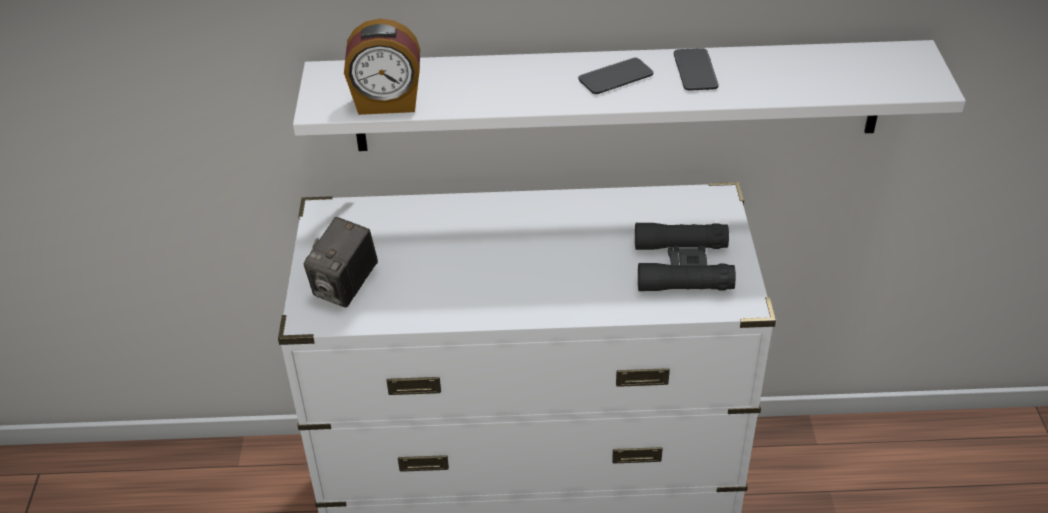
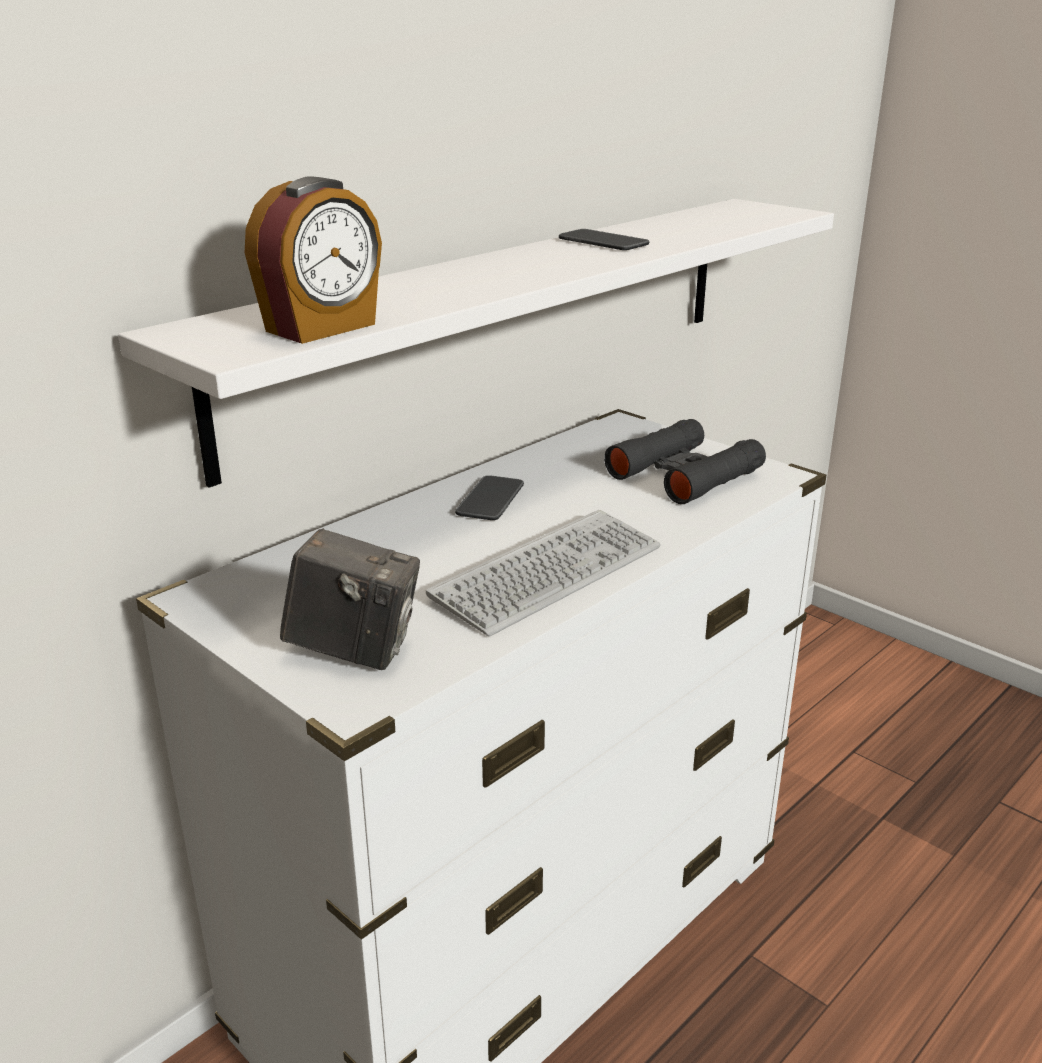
camera: 45 degrees left, 15 degrees down
camera [304,217,378,308] -> camera turned 60 degrees counterclockwise [280,528,420,670]
phone [578,57,653,94] -> phone moved to [455,475,524,520]
none -> keyboard [426,510,660,636]

